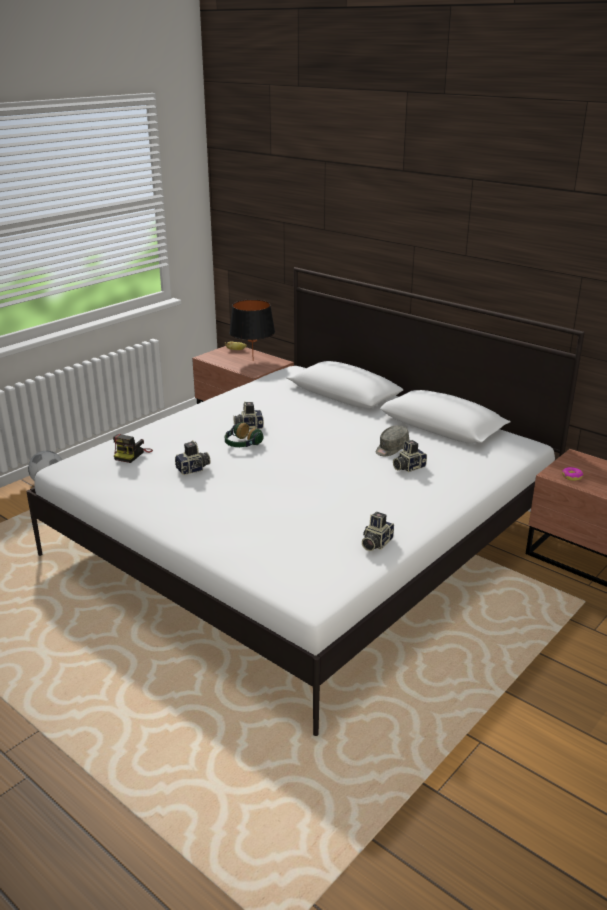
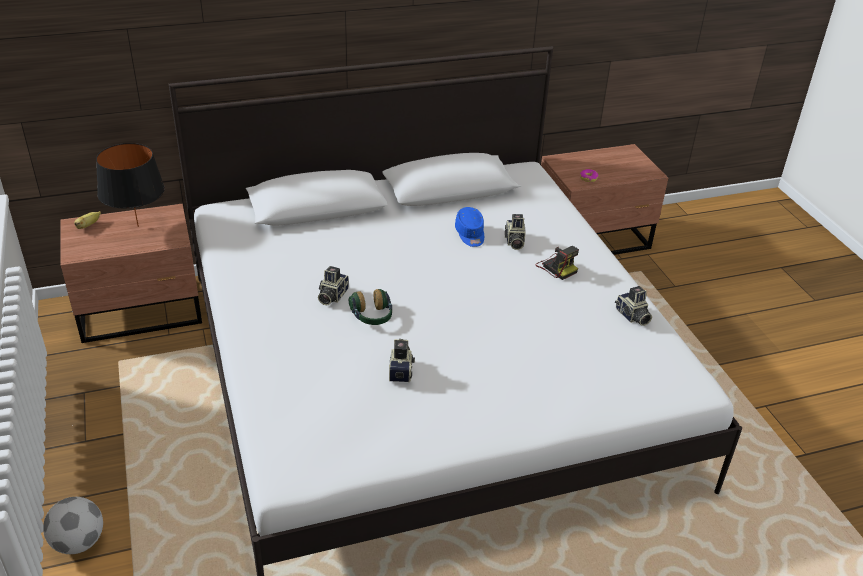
camera: 60 degrees left, 10 degrees up
camera [113,434,153,463] -> camera moved to [536,246,579,280]
grey cap [376,425,409,456] -> blue cap [455,207,484,247]

